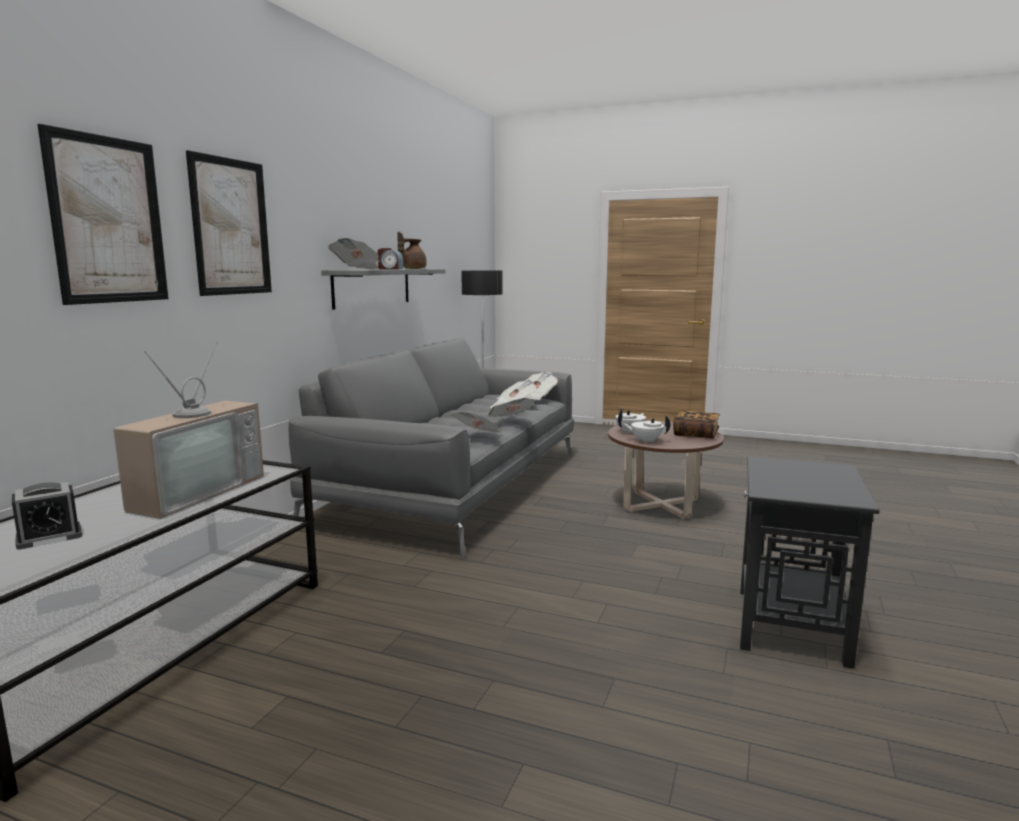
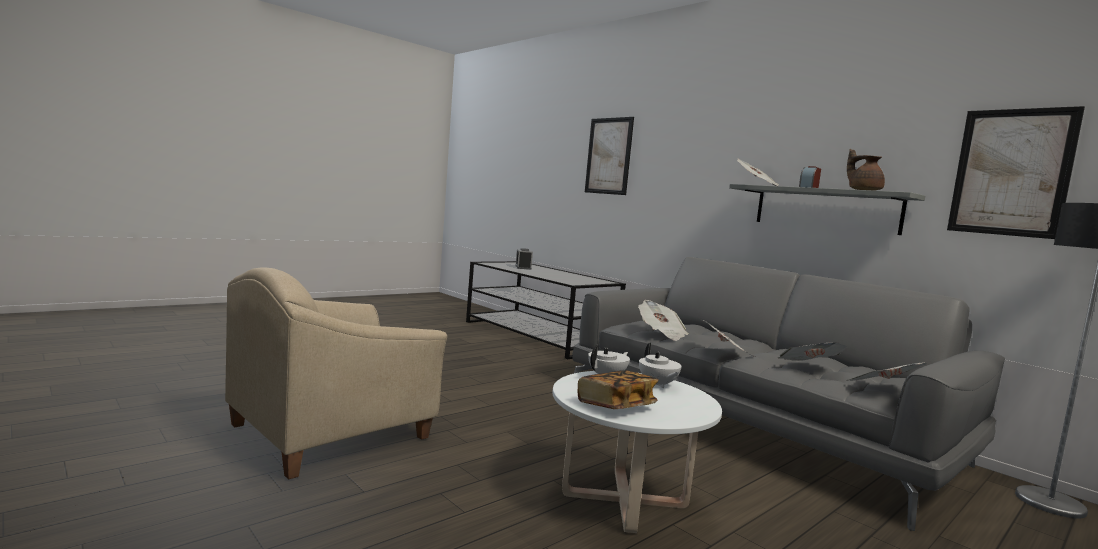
camera: 115 degrees right, 5 degrees down
television [113,341,264,519] -> none
picture [186,150,272,296] -> picture moved to [947,106,1085,239]
brown coffee table [608,421,724,519] -> white coffee table [553,371,722,533]
black side table [740,457,880,669] -> beige armchair [225,267,447,480]

